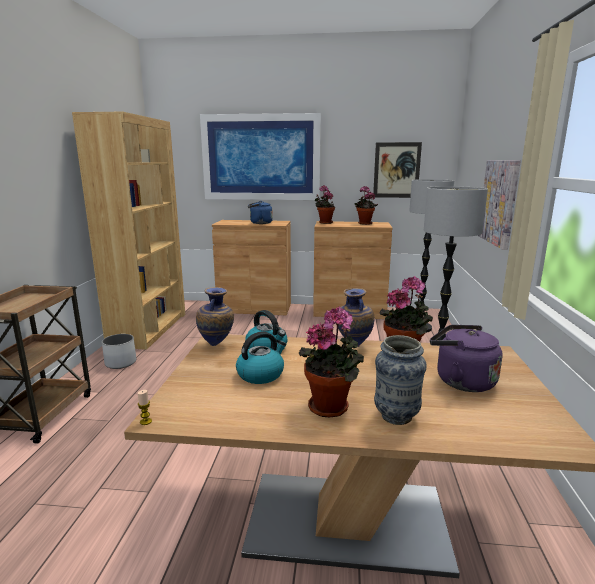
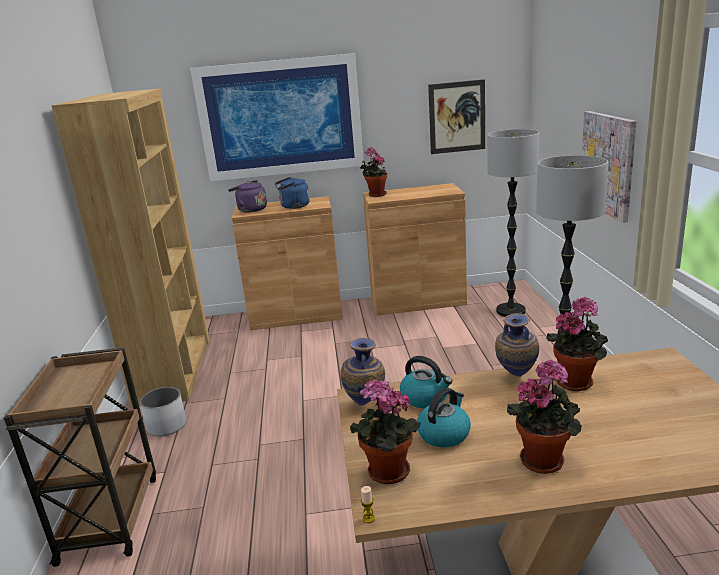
camera: 10 degrees left, 5 degrees up
potted plant [355,186,378,225] -> potted plant moved to [350,379,421,484]
vase [374,335,427,425] -> none
purple kettle [430,325,503,392] -> purple kettle moved to [228,180,267,212]

